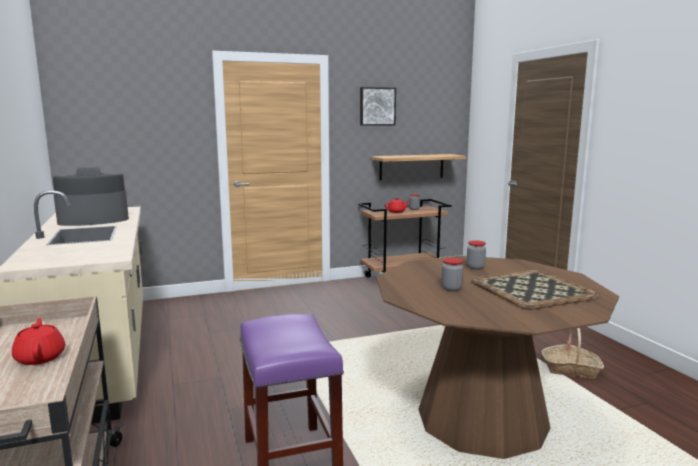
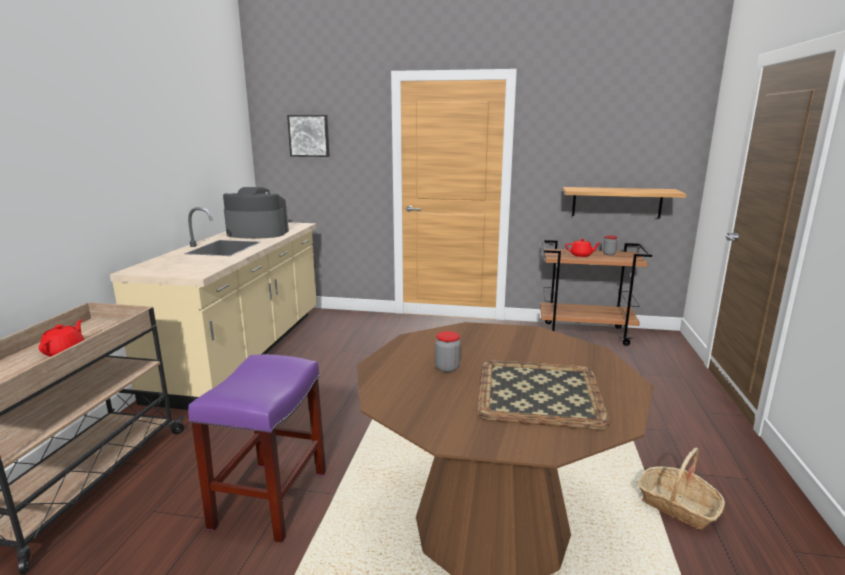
camera: 30 degrees right, 5 degrees up
picture [360,87,396,126] -> picture moved to [287,115,330,157]
jar [467,240,486,270] -> none

